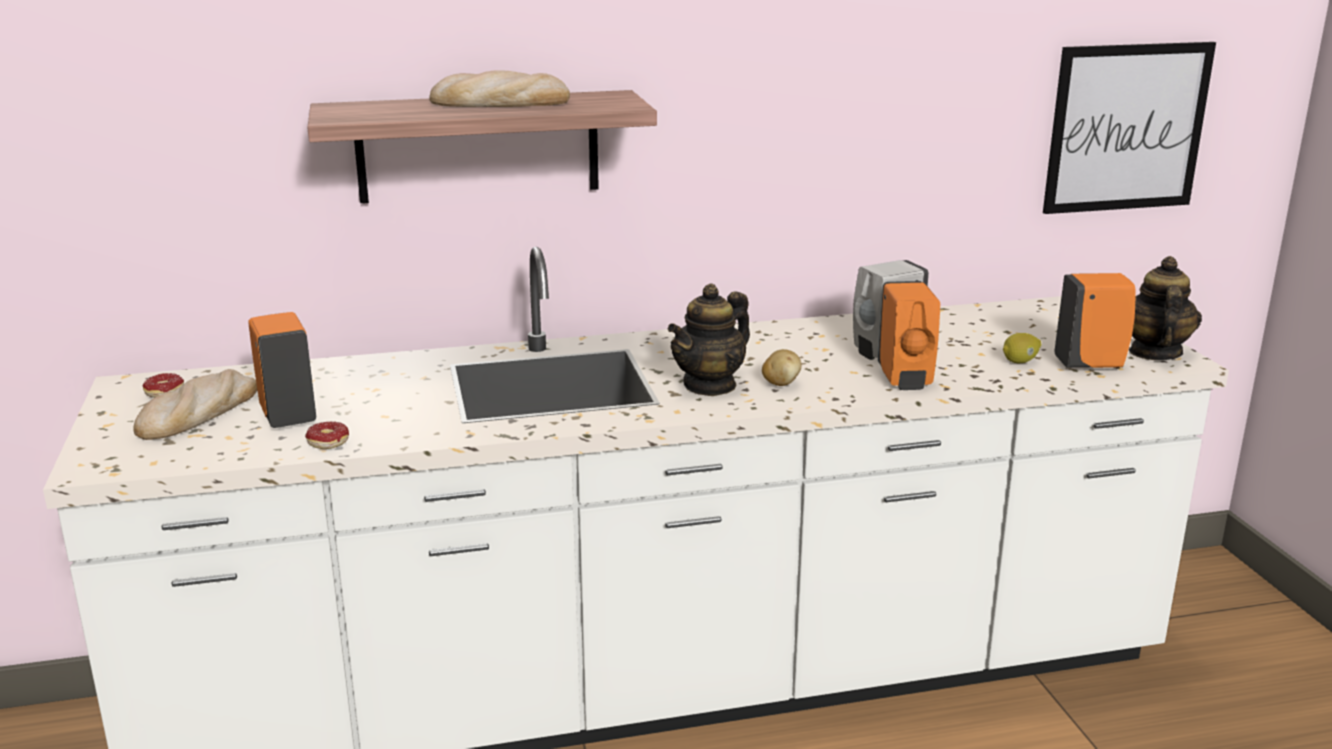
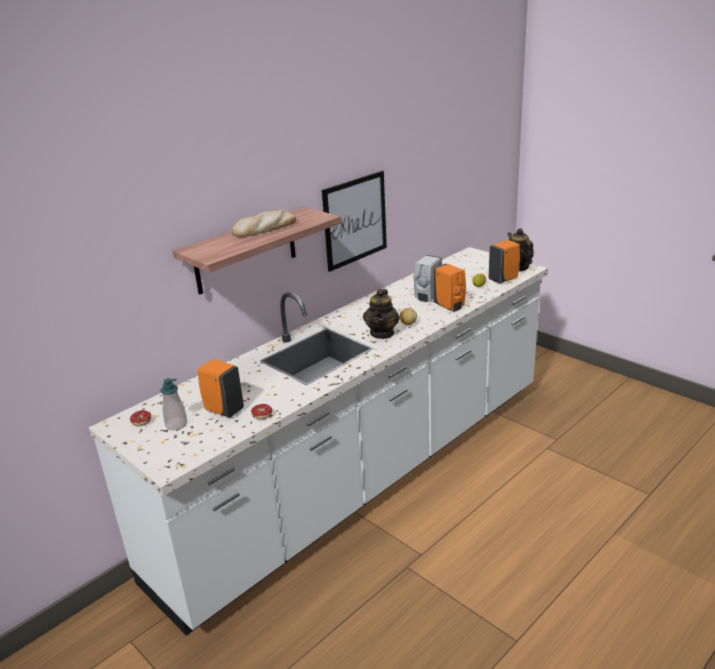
camera: 30 degrees left, 5 degrees up
bread [133,369,257,440] -> soap dispenser [160,378,188,430]
picture [1043,42,1216,214] -> picture moved to [322,171,387,272]

